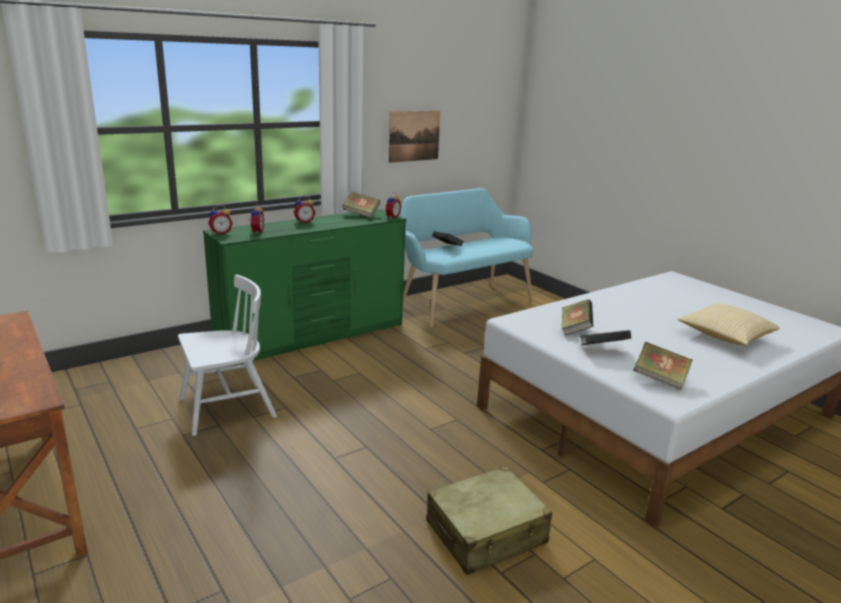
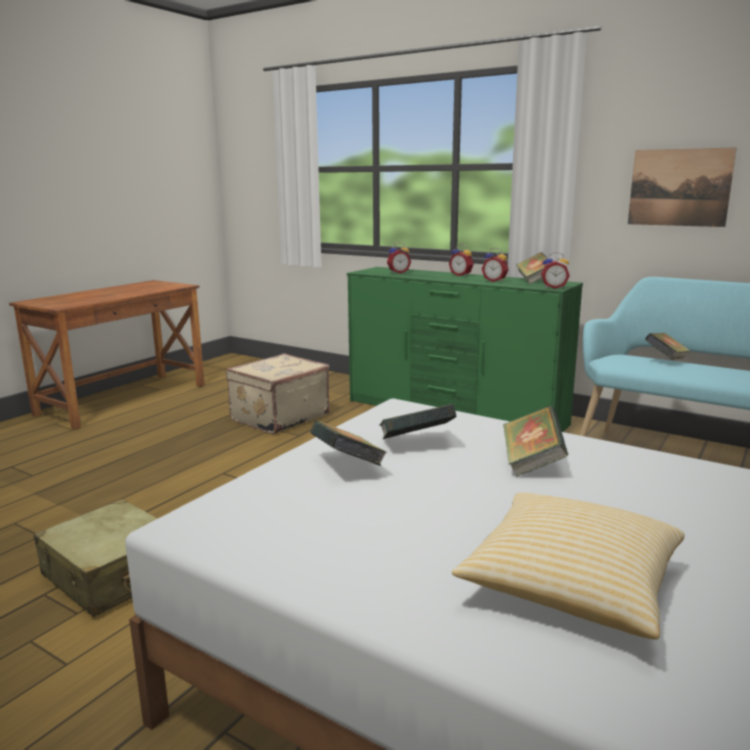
camera: 70 degrees right, 5 degrees down
white chair [178,275,277,436] -> beige suitcase [226,354,330,434]
alarm clock [208,205,233,235] -> alarm clock moved to [482,248,509,282]
book [634,342,693,390] -> book moved to [503,406,568,477]

